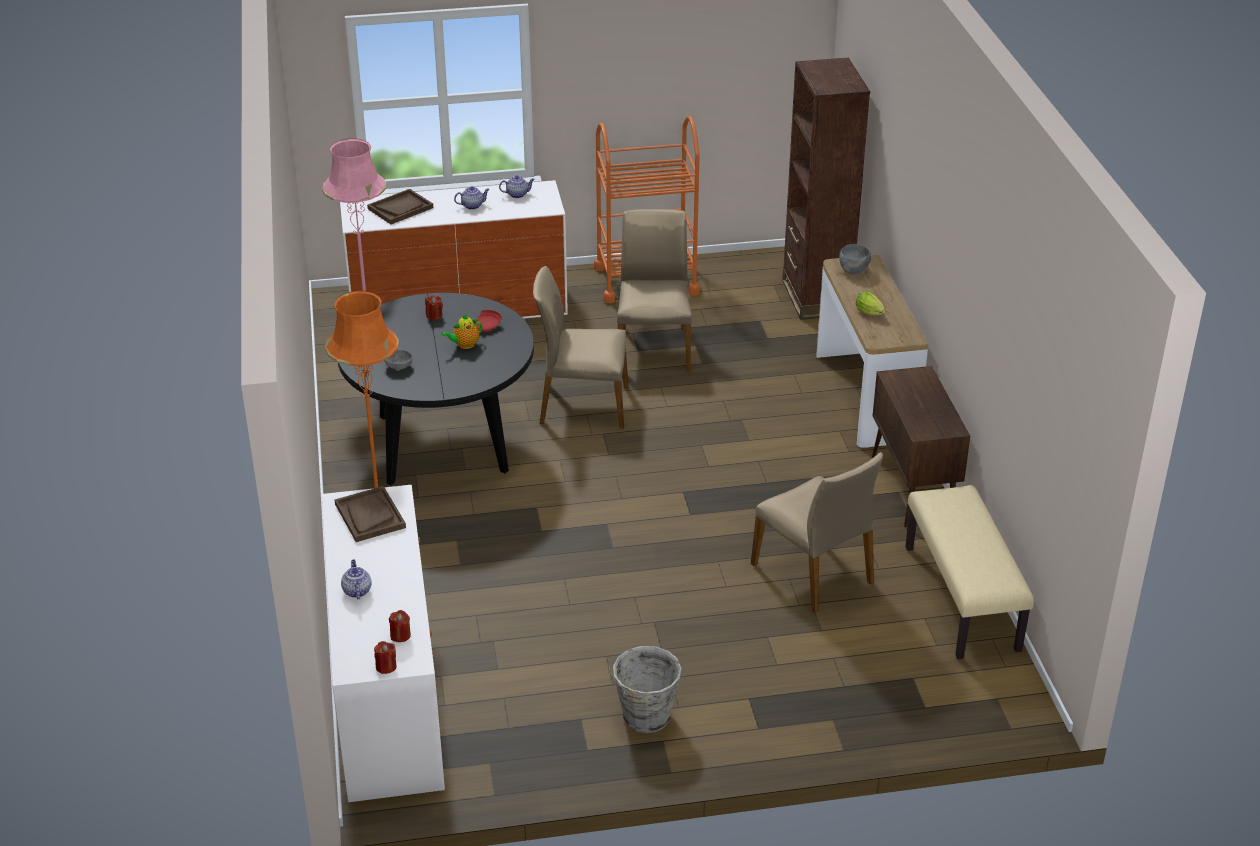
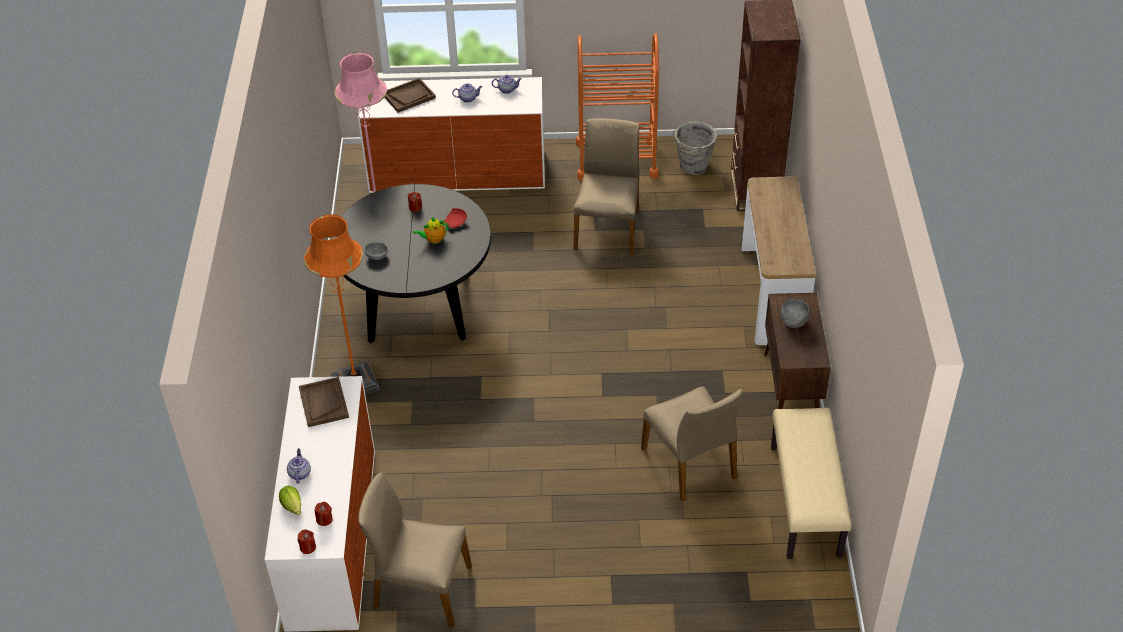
camera: 10 degrees right, 10 degrees up
beige chair [533,266,628,429] -> beige chair moved to [358,473,472,627]
grey bucket [608,646,682,733] -> grey bucket moved to [673,121,717,175]
grey bowl [839,244,871,274] -> grey bowl moved to [781,299,810,328]
lettuce [856,291,886,315] -> lettuce moved to [279,486,301,515]

